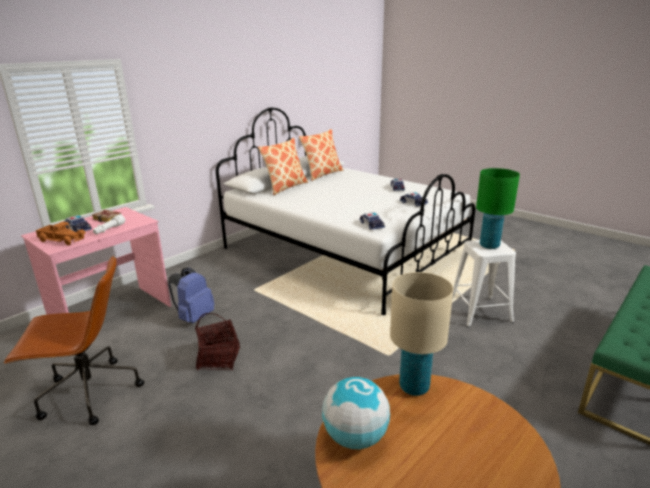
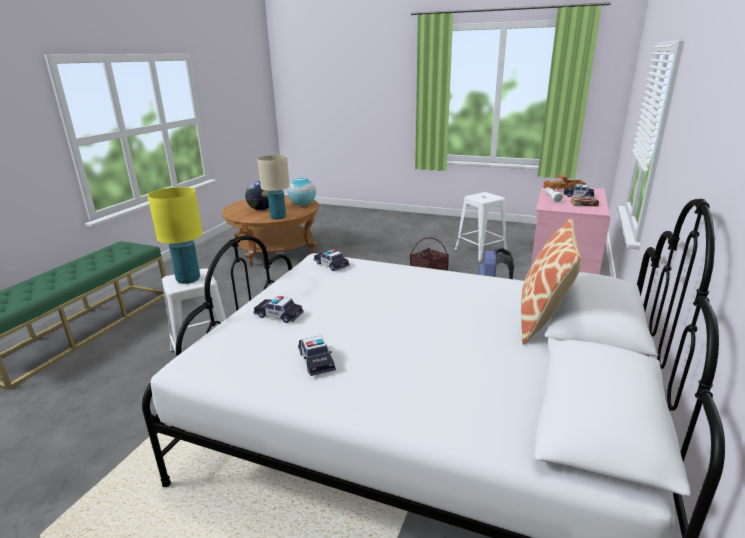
camera: 160 degrees right, 0 degrees up
brown office chair [4,256,144,425] -> white stool [454,192,507,262]
pillow [299,129,343,181] -> none
green table lamp [476,168,520,249] -> yellow table lamp [147,187,203,284]
none -> globe [245,181,269,210]

